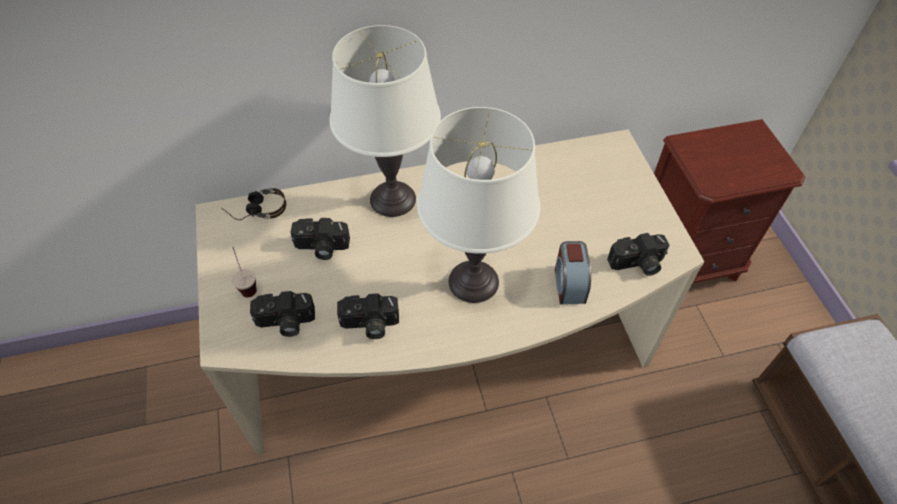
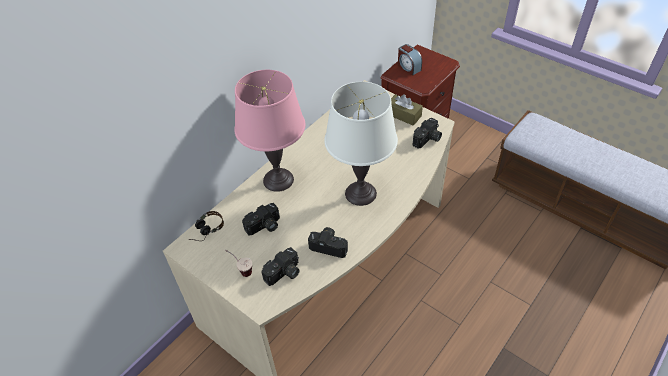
camera: 35 degrees left, 5 degrees down
white table lamp [330,25,441,217] -> pink table lamp [234,70,305,192]
camera [337,293,399,339] -> camera turned 120 degrees counterclockwise [308,227,348,258]
alarm clock [555,241,591,304] -> alarm clock moved to [398,44,422,76]
none -> brown tissue box [391,94,423,126]

